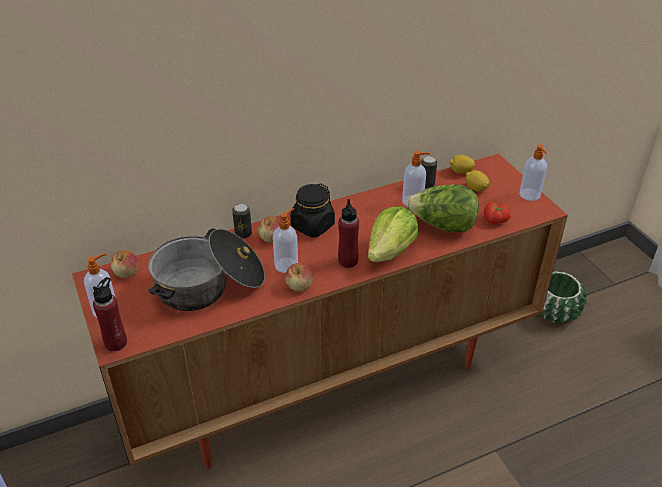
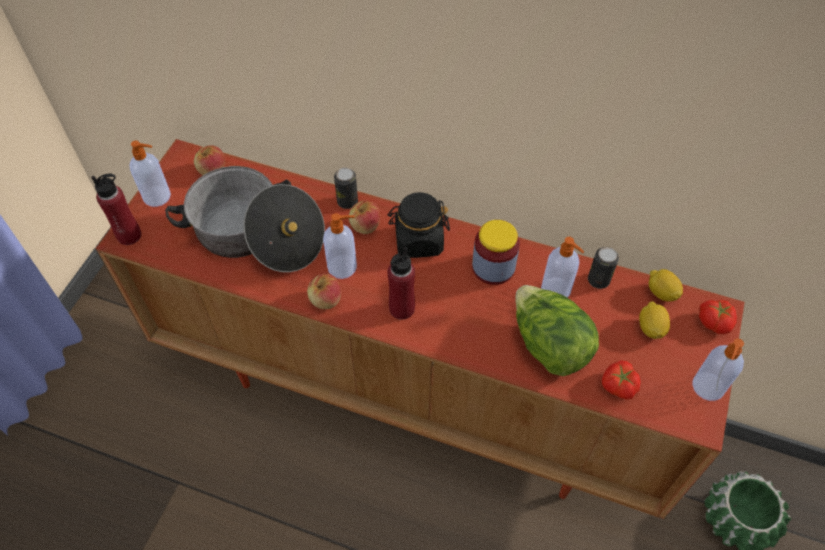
camera: 45 degrees right, 15 degrees up
lettuce [368,207,419,262] -> none
none -> jar [472,220,520,285]
none -> tomato [699,300,737,334]

